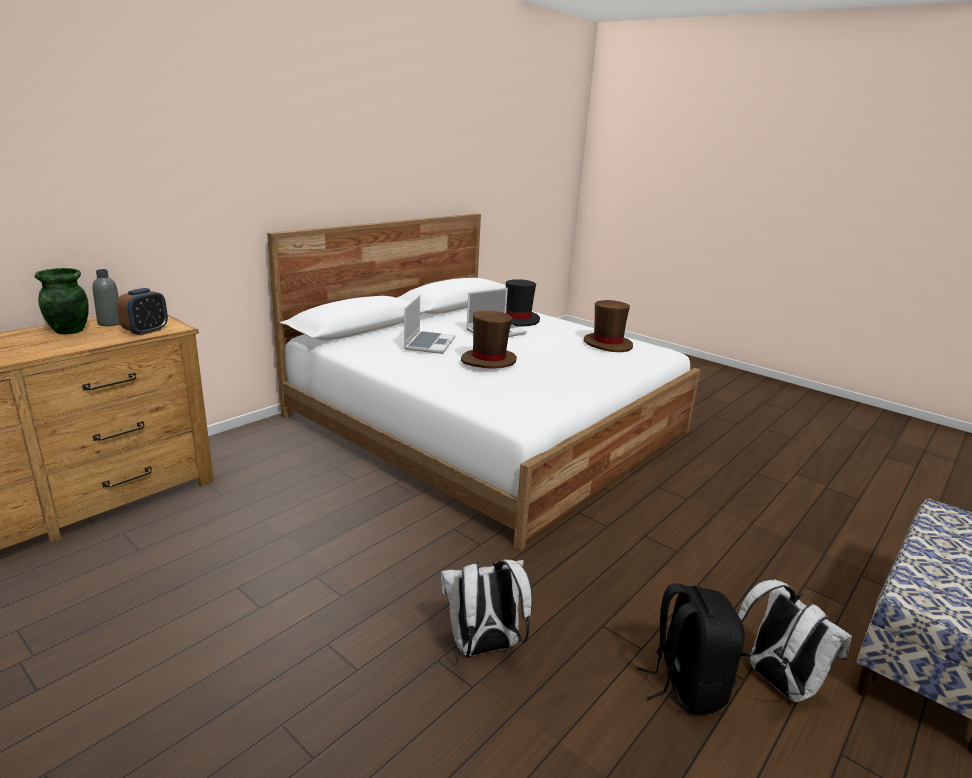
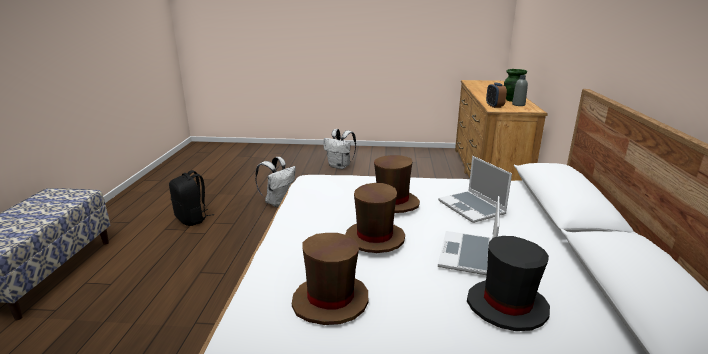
camera: 145 degrees right, 0 degrees up
white backpack [738,579,852,702] -> white backpack moved to [324,129,356,169]
none -> brown hat [345,183,405,253]

